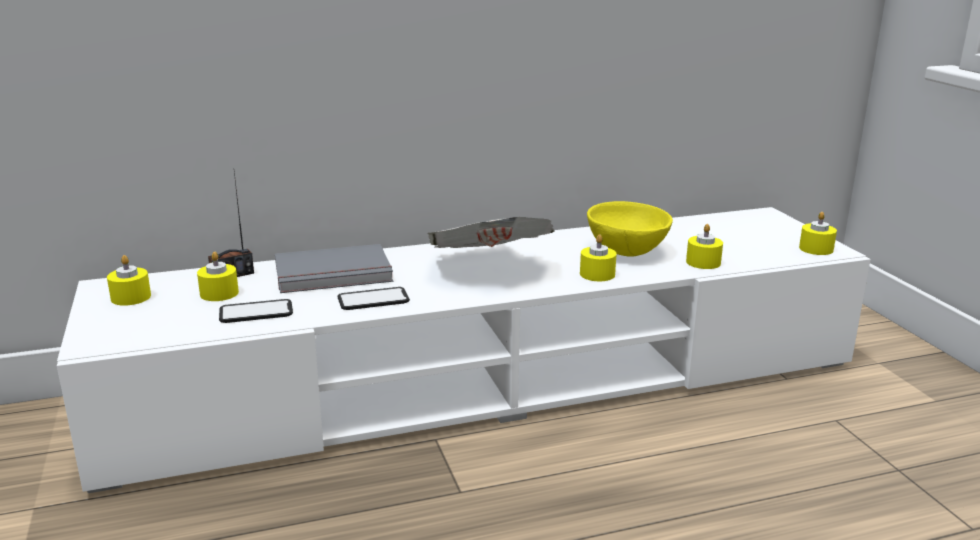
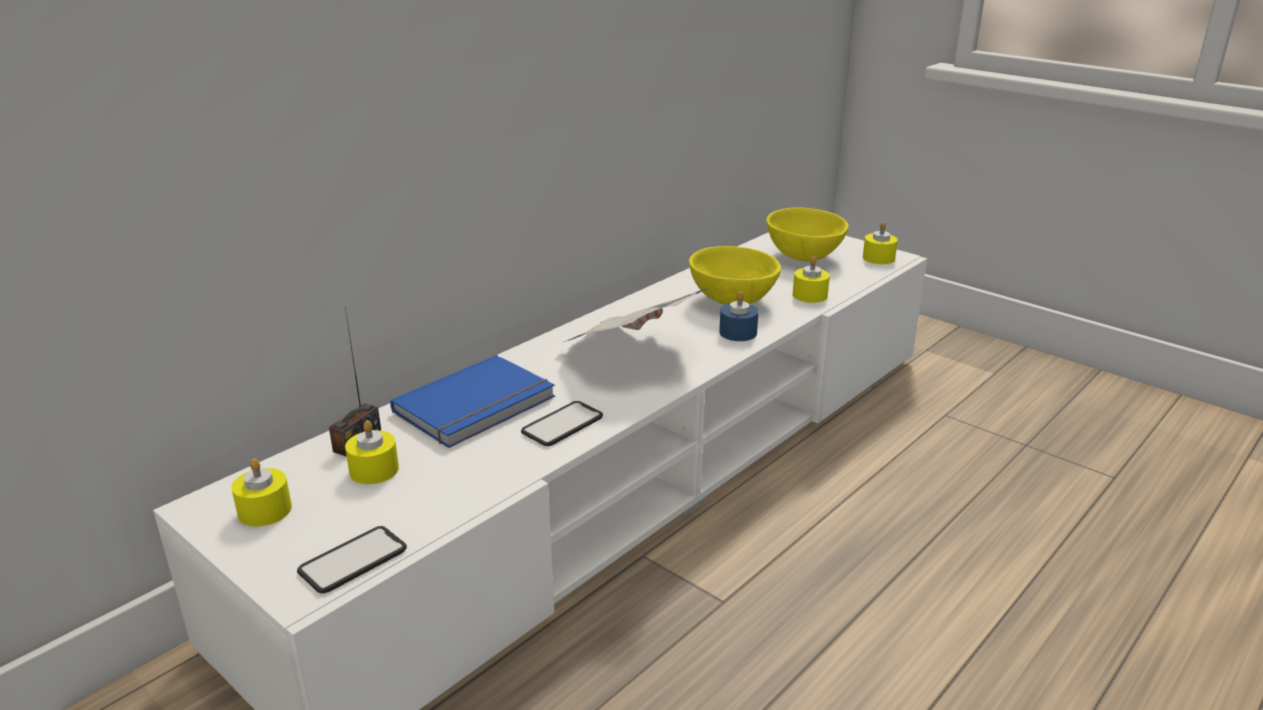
camera: 30 degrees left, 5 degrees up
phone [219,299,293,323] -> phone moved to [297,526,407,593]
grey book [275,244,393,293] -> blue book [390,355,555,448]
yellow candle [580,235,617,281] -> blue candle [719,291,759,341]
none -> yellow bowl [766,207,849,261]

